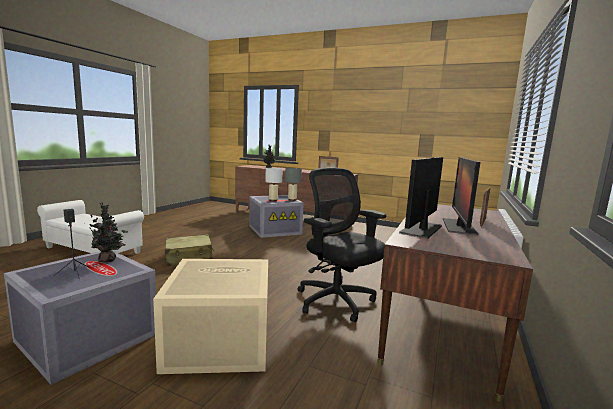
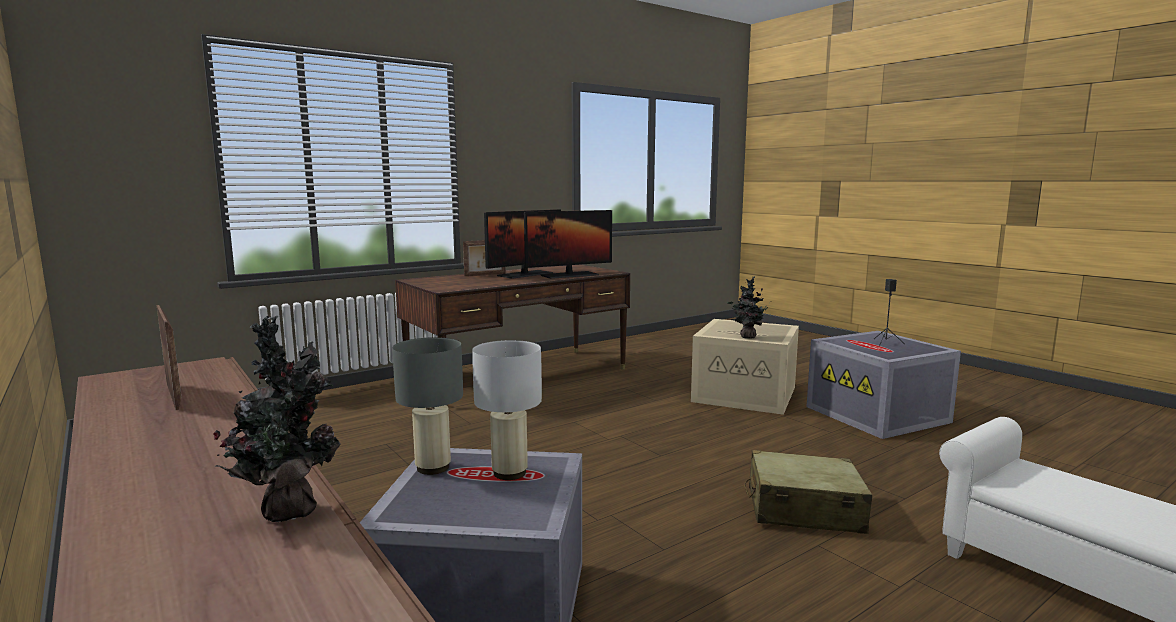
camera: 150 degrees left, 0 degrees up
potted plant [90,202,128,262] -> potted plant moved to [727,276,768,339]
black office chair [297,168,386,322] -> none

